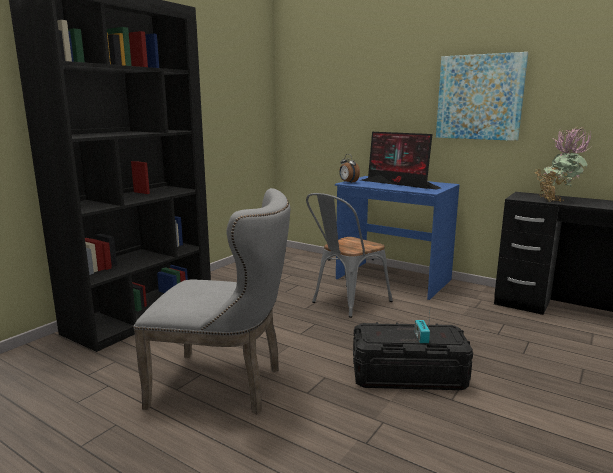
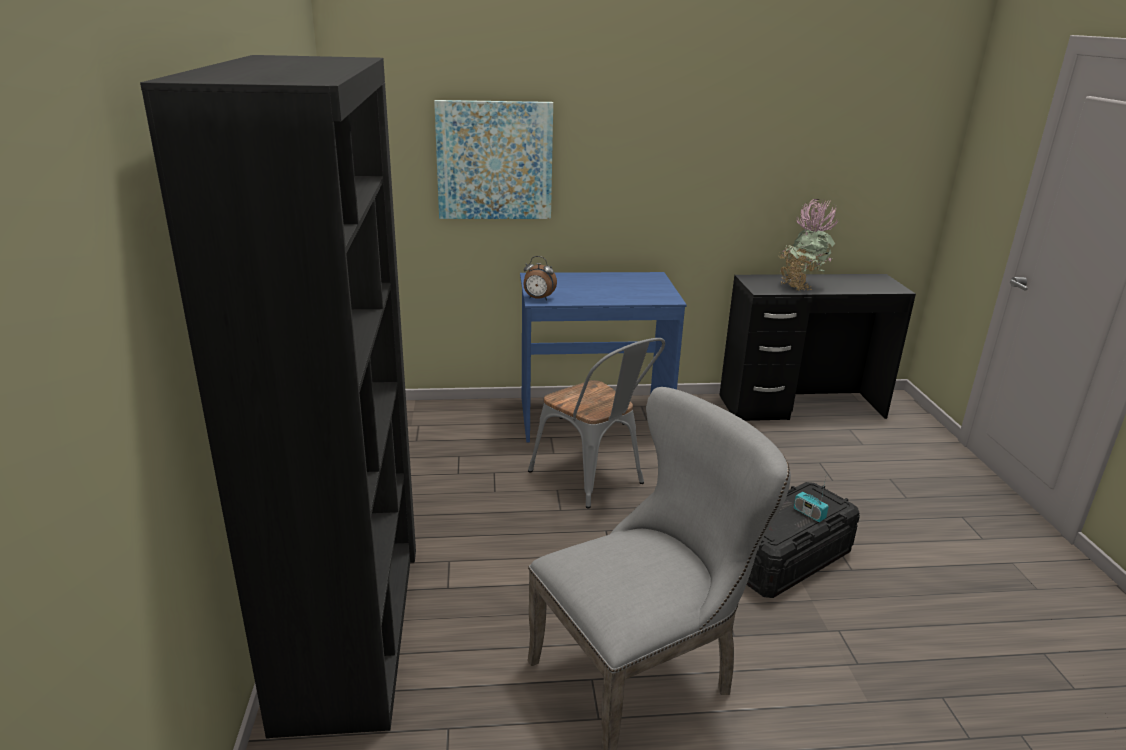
camera: 40 degrees left, 10 degrees up
grey chair [306,193,393,318] -> grey chair turned 45 degrees counterclockwise [528,338,665,509]
monitor [360,132,441,190] -> none
picture [436,52,528,141] -> picture moved to [434,100,553,219]

